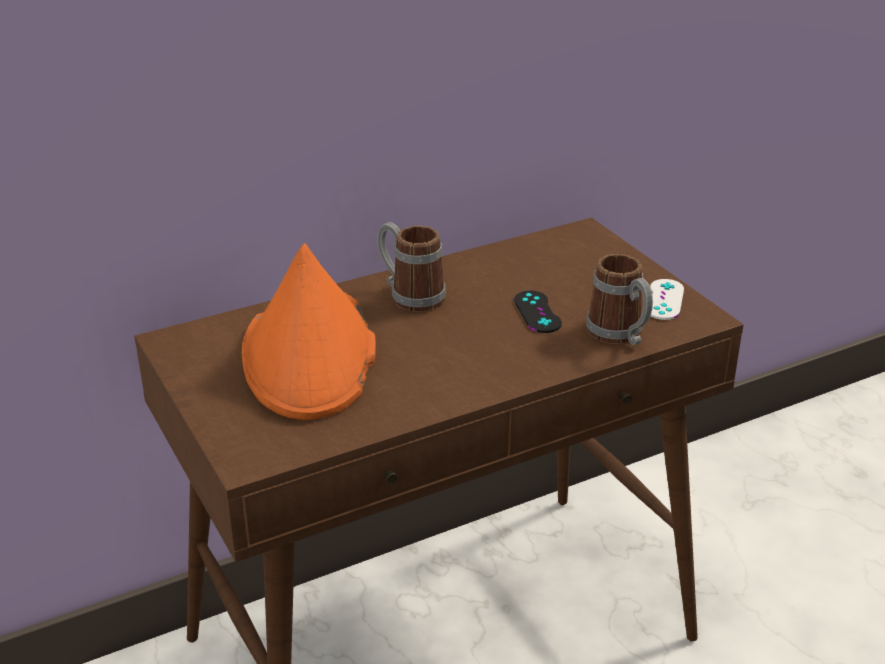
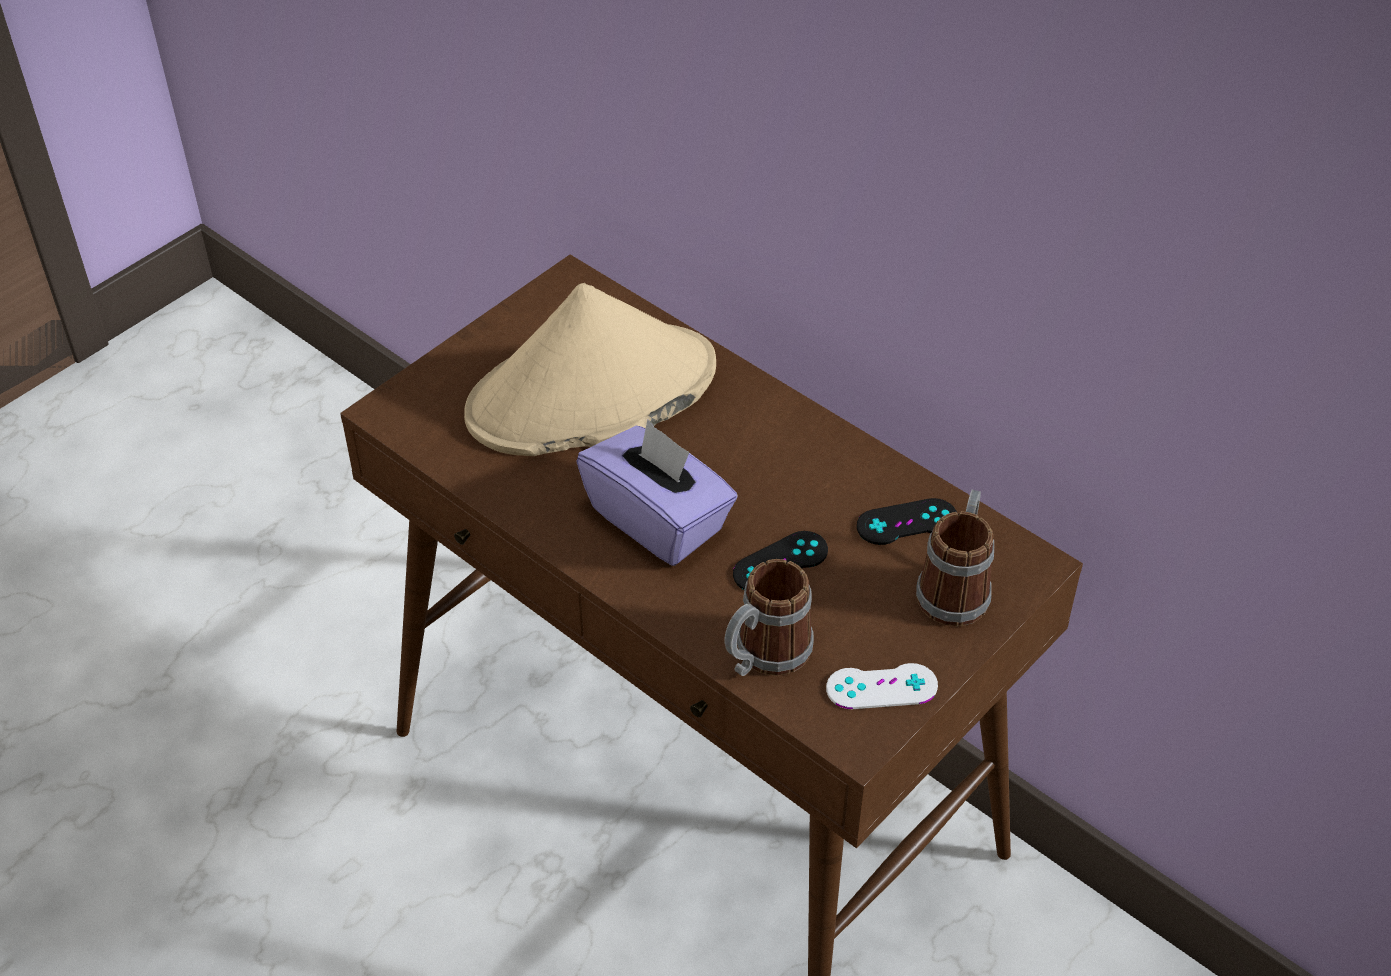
camera: 70 degrees right, 15 degrees up
orange hat [242,243,376,420] -> beige hat [464,283,716,456]
mug [377,222,446,312] -> mug moved to [916,490,994,626]
none -> purple tissue box [576,419,738,566]
none -> black game controller [857,498,957,545]

